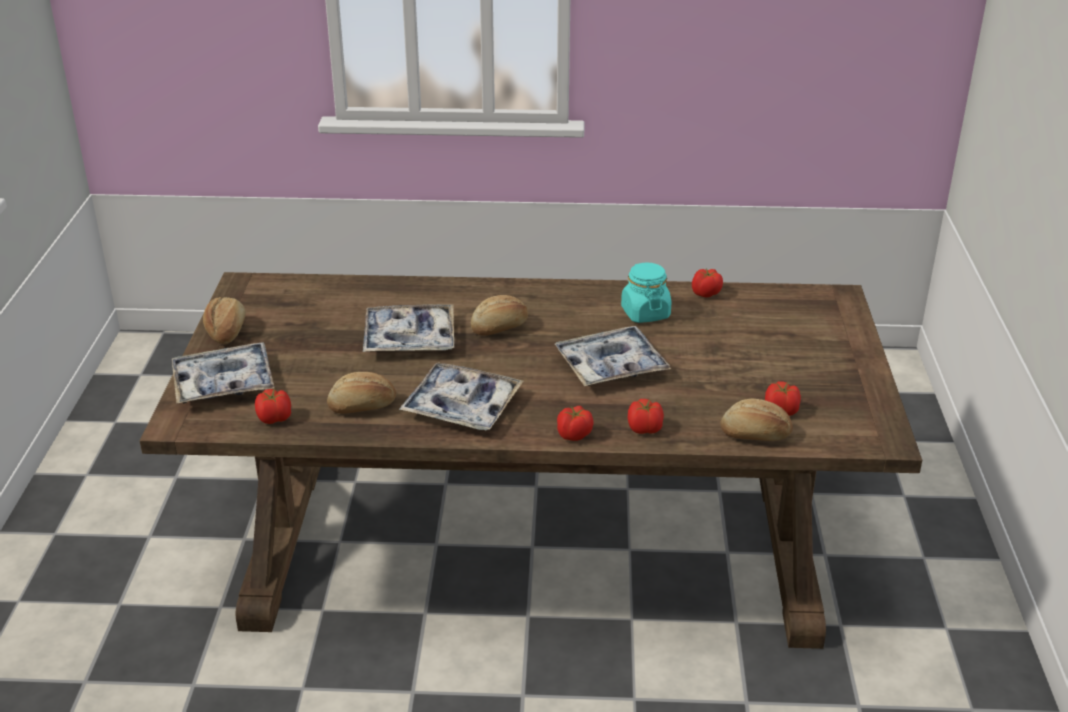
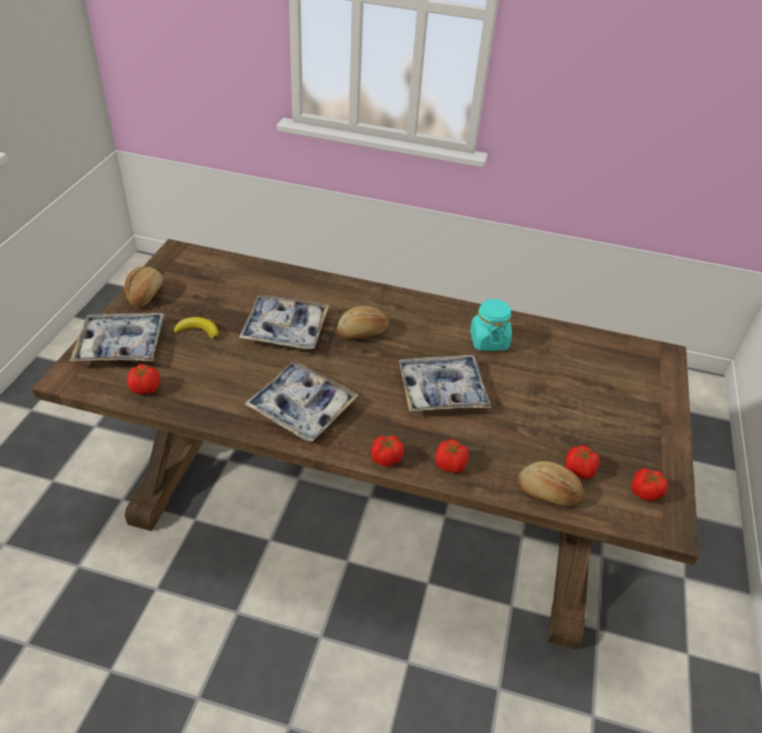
camera: 10 degrees right, 10 degrees up
bread [327,372,396,414] -> none
tomato [692,269,723,298] -> tomato moved to [631,468,668,501]
none -> banana [173,317,219,339]

